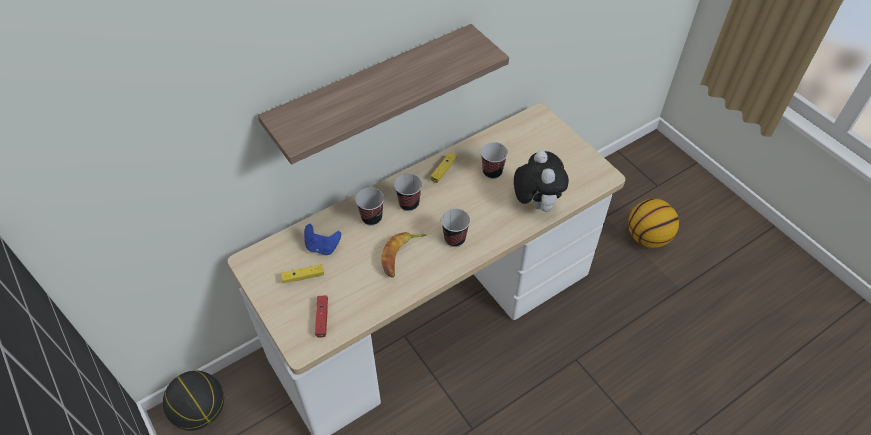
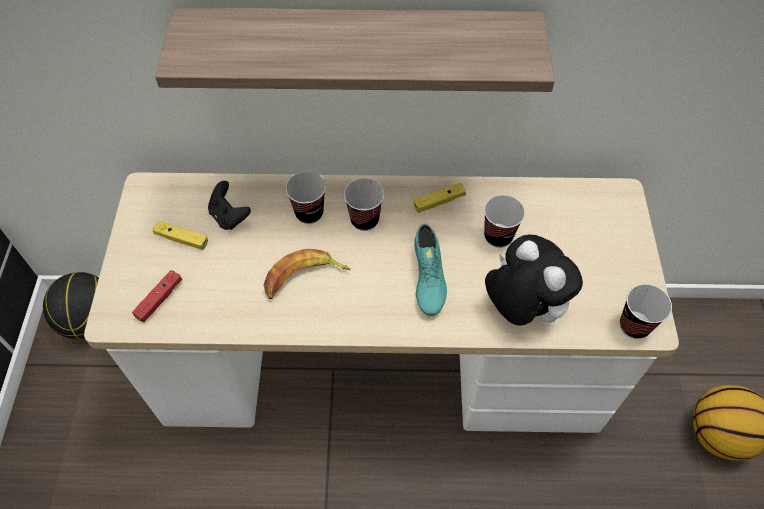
camera: 35 degrees right, 5 degrees up
blue game controller [304,224,341,255] -> black game controller [208,181,251,230]
cup [441,208,470,247] -> cup moved to [620,284,672,339]
plush toy [514,151,569,212] -> plush toy turned 60 degrees counterclockwise [485,234,583,325]
none -> turquoise shoe [414,224,447,316]

